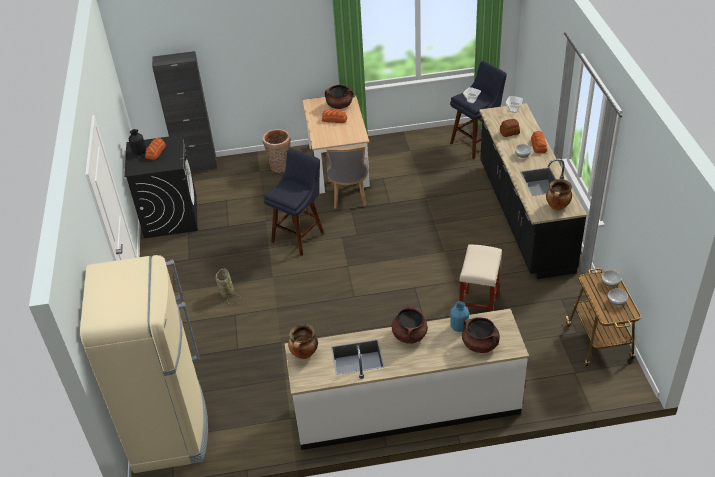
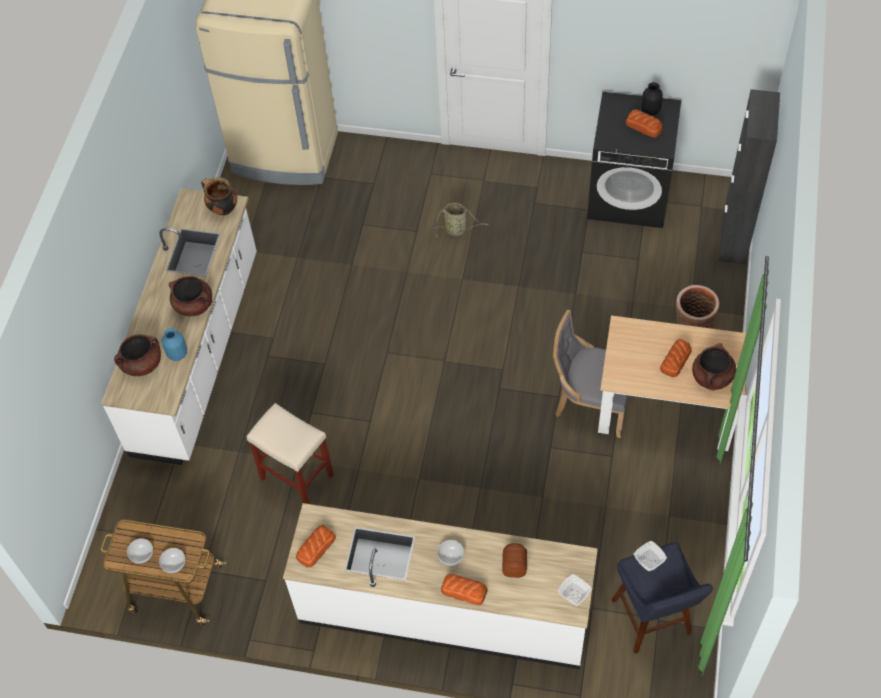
camera: 110 degrees right, 15 degrees up
blue stool [264,148,324,256] -> none
black counter [479,103,587,279] -> white counter [283,503,598,669]
cooking pot [546,179,572,210] -> bread [296,525,336,567]

